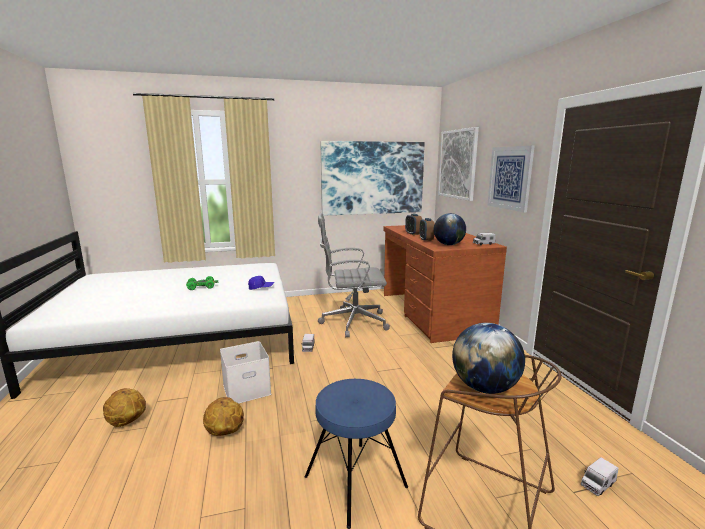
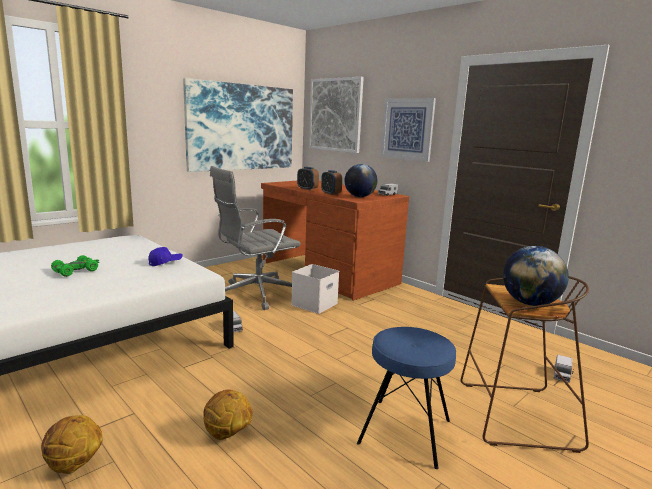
camera: 30 degrees left, 0 degrees up
white storage box [220,341,271,404] -> white storage box moved to [291,264,339,314]

